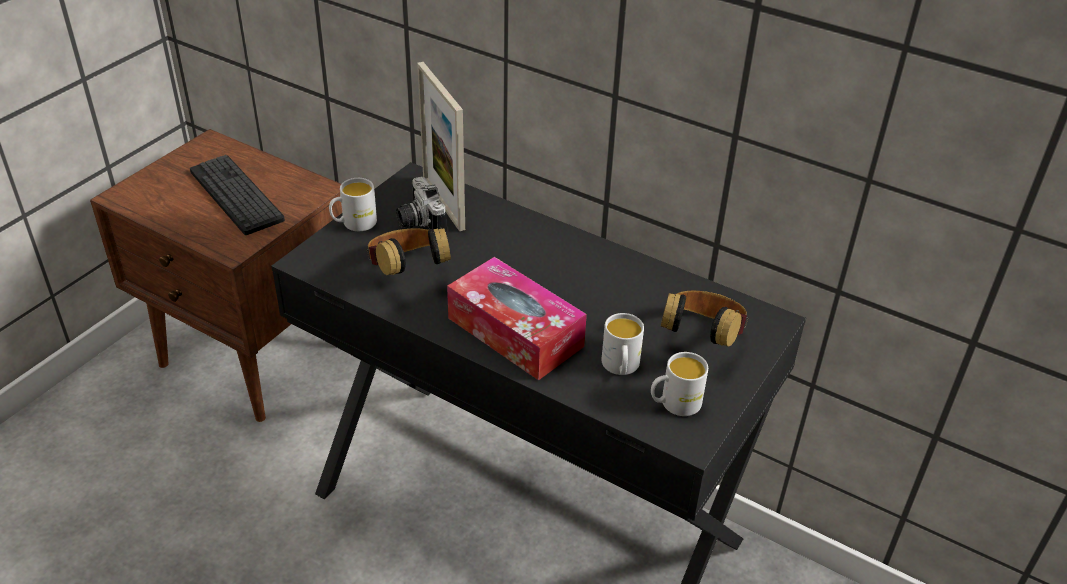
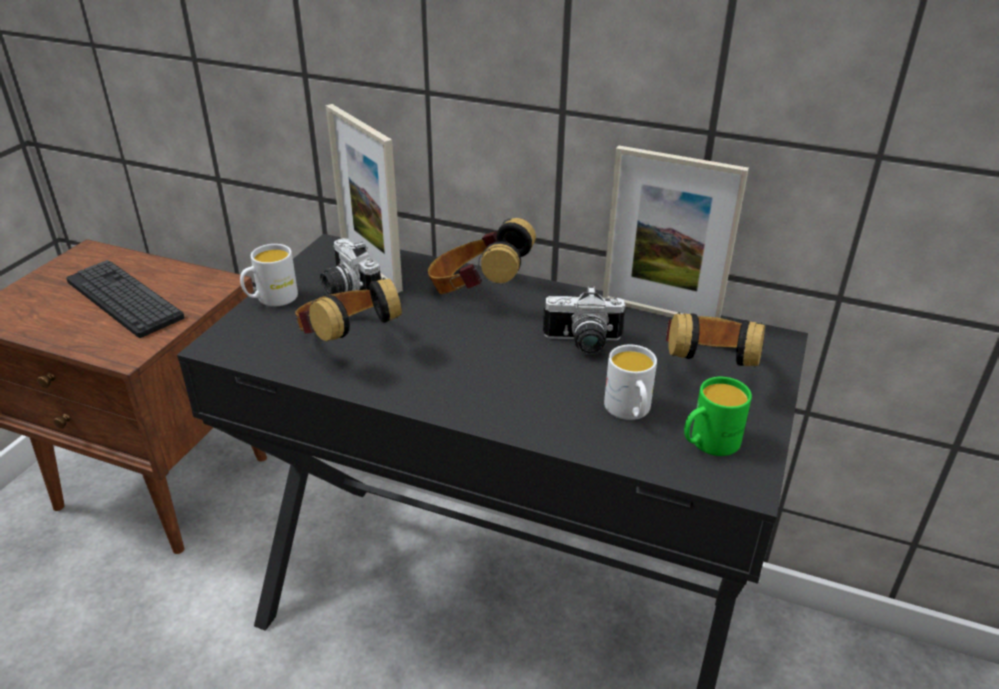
camera: 10 degrees left, 5 degrees down
tissue box [447,257,587,380] -> none
white mug [651,352,708,416] -> green mug [684,377,752,456]
none -> headphones [428,218,536,294]
none -> camera [543,286,625,355]
none -> picture frame [603,146,749,318]

